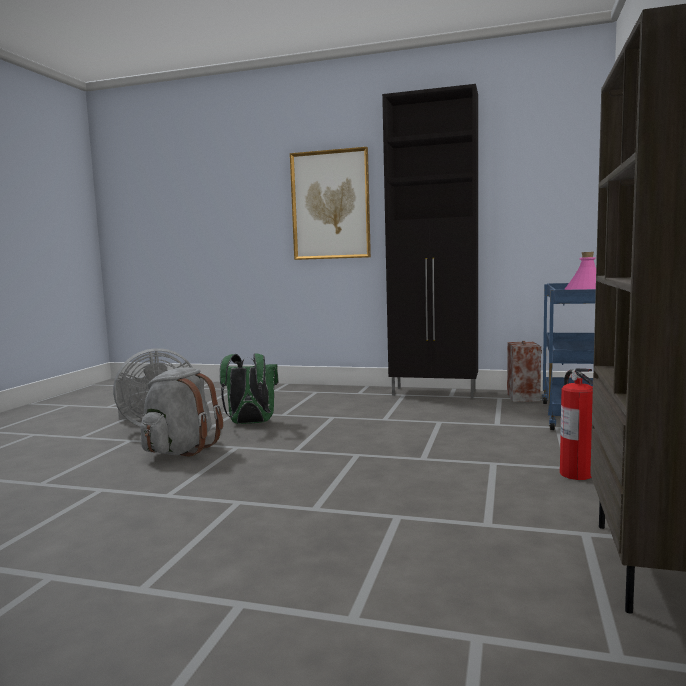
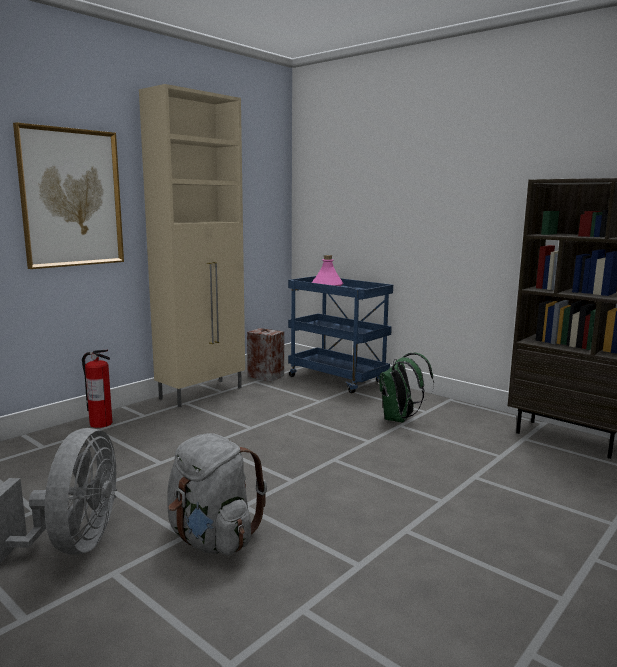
camera: 65 degrees left, 5 degrees up
green backpack [220,353,279,424] -> green backpack moved to [379,353,434,423]
black cabinet [382,84,478,398] -> beige cabinet [139,84,245,407]
fire extinguisher [560,368,593,480] -> fire extinguisher moved to [82,350,113,428]

